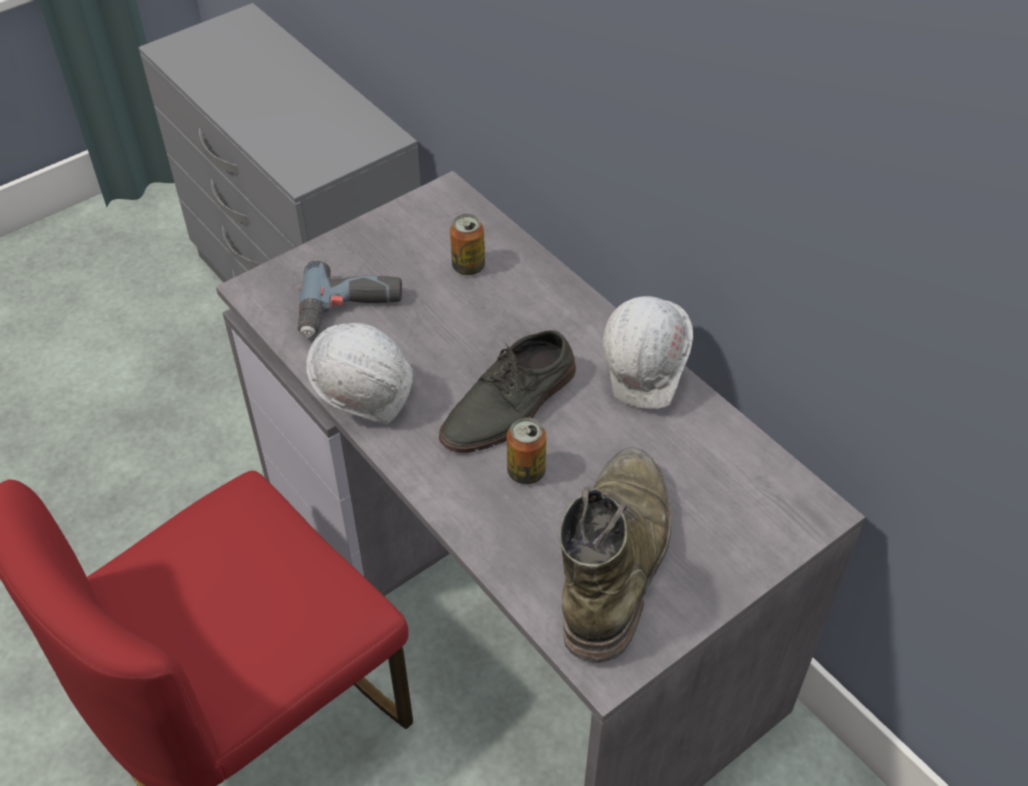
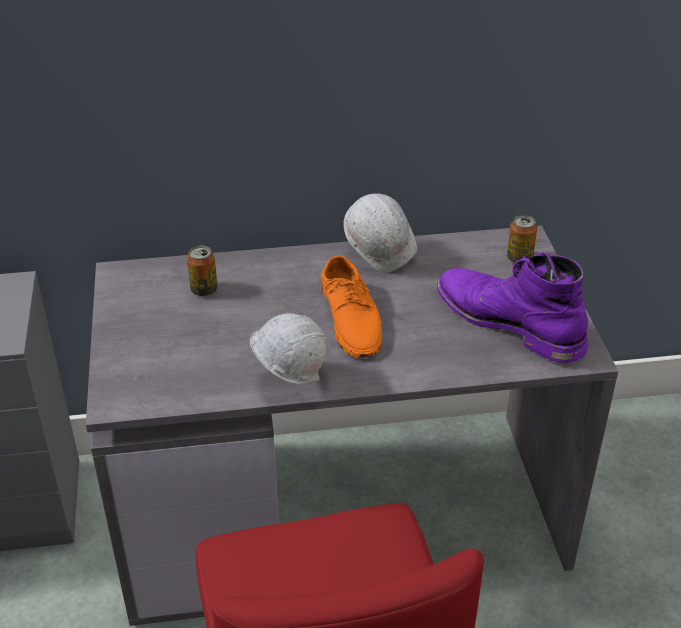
camera: 60 degrees left, 10 degrees down
power drill [298,261,402,338] -> none
grey shoe [439,330,576,453] -> orange shoe [321,255,382,358]
can [507,417,546,484] -> can moved to [507,215,537,263]
green boot [559,448,672,663] -> purple boot [437,252,588,363]

